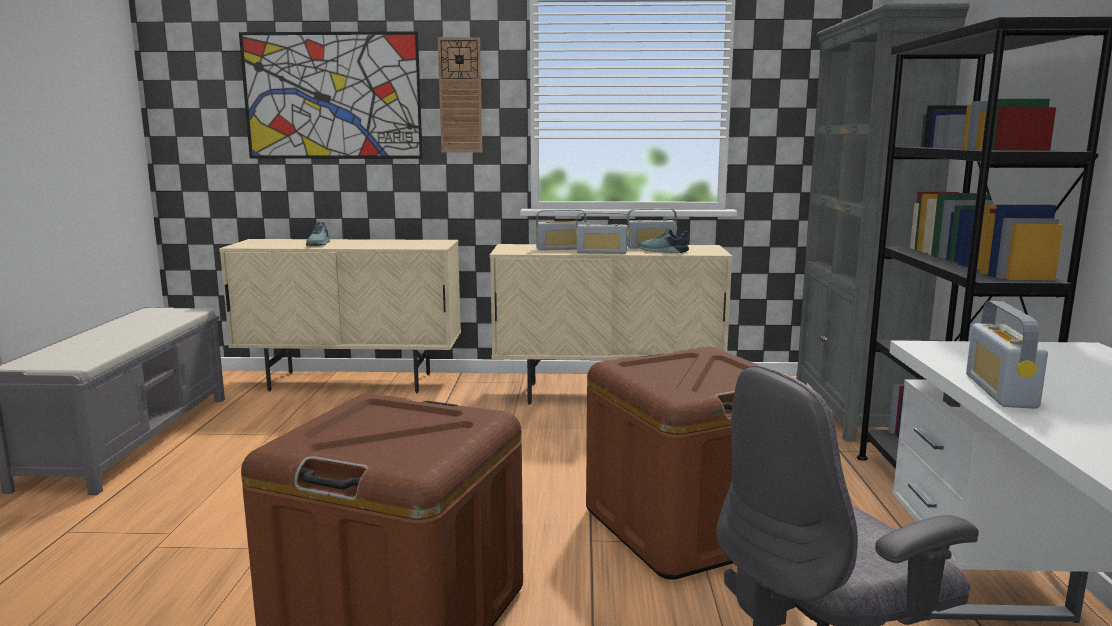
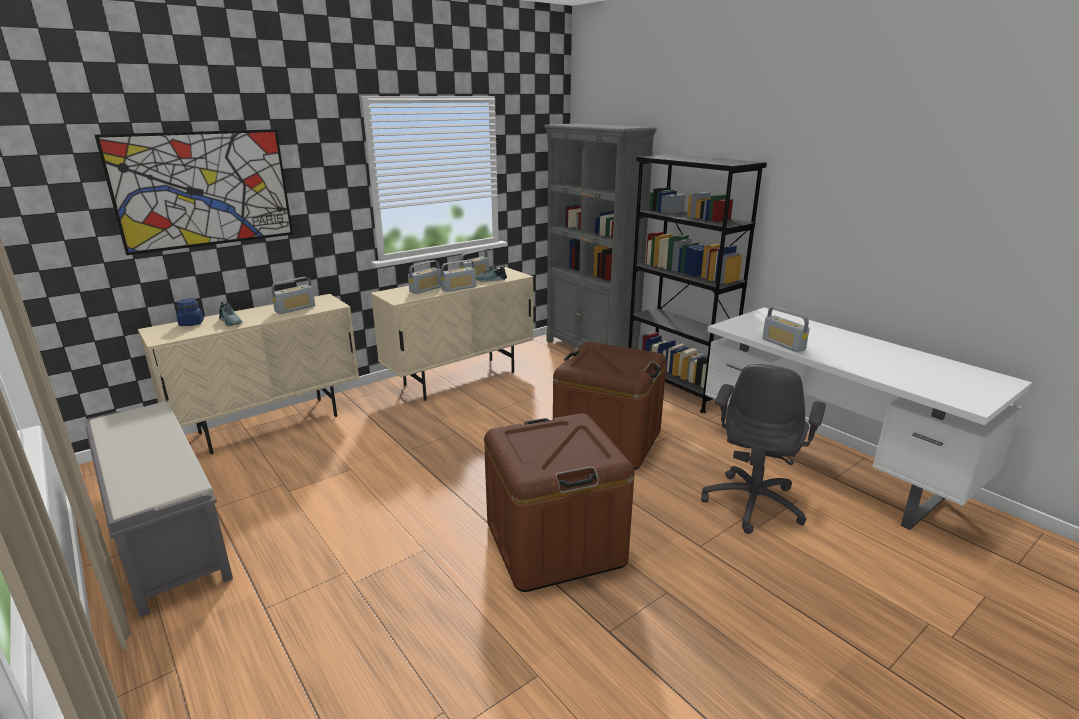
camera: 40 degrees left, 10 degrees up
wall clock [438,37,482,153] -> none
none -> blue jar [177,298,204,326]
none -> radio [272,277,315,314]

